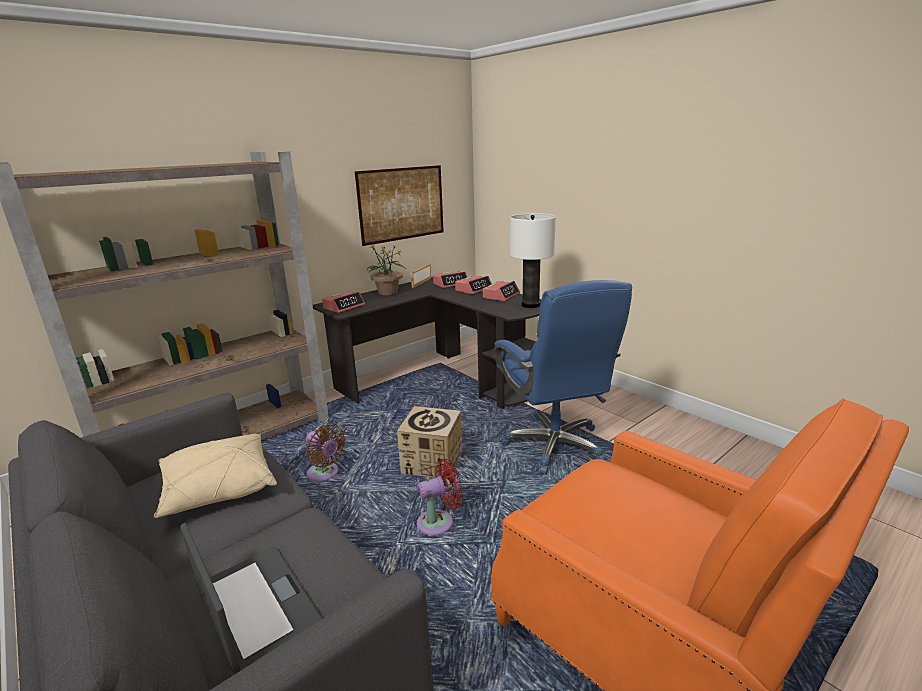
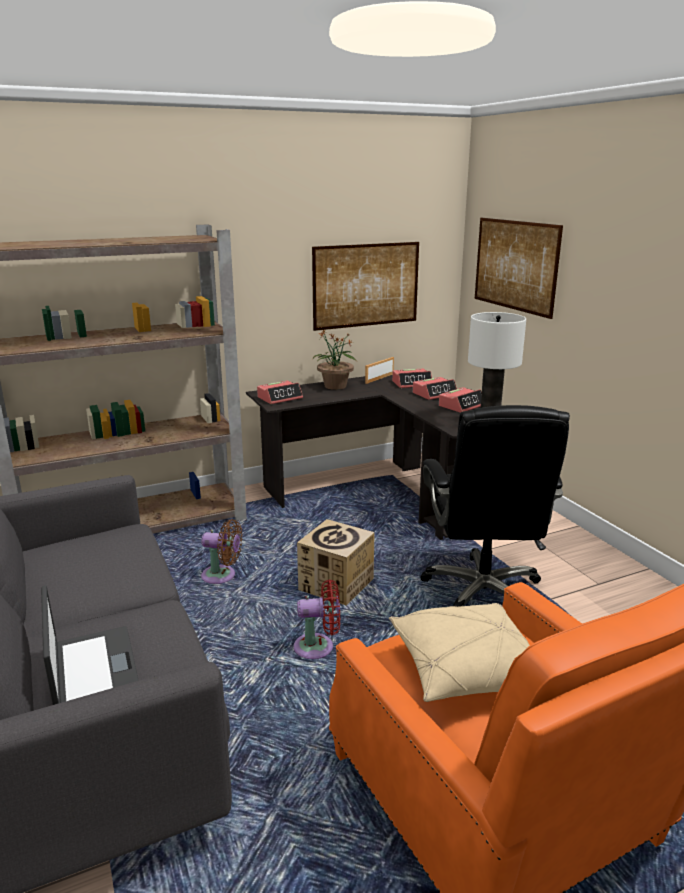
camera: 15 degrees right, 0 degrees up
beige pillow [154,434,277,518] -> beige pillow moved to [389,603,530,702]
brown fan [306,425,346,481] -> brown fan turned 45 degrees counterclockwise [201,519,242,584]
blue office chair [494,280,632,475] -> black office chair [420,405,570,607]
none -> picture [475,218,563,319]

